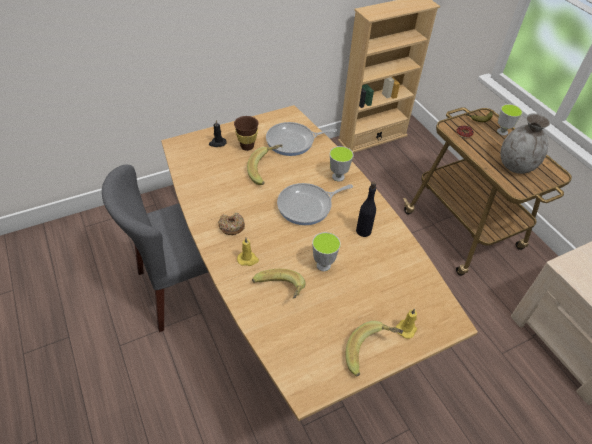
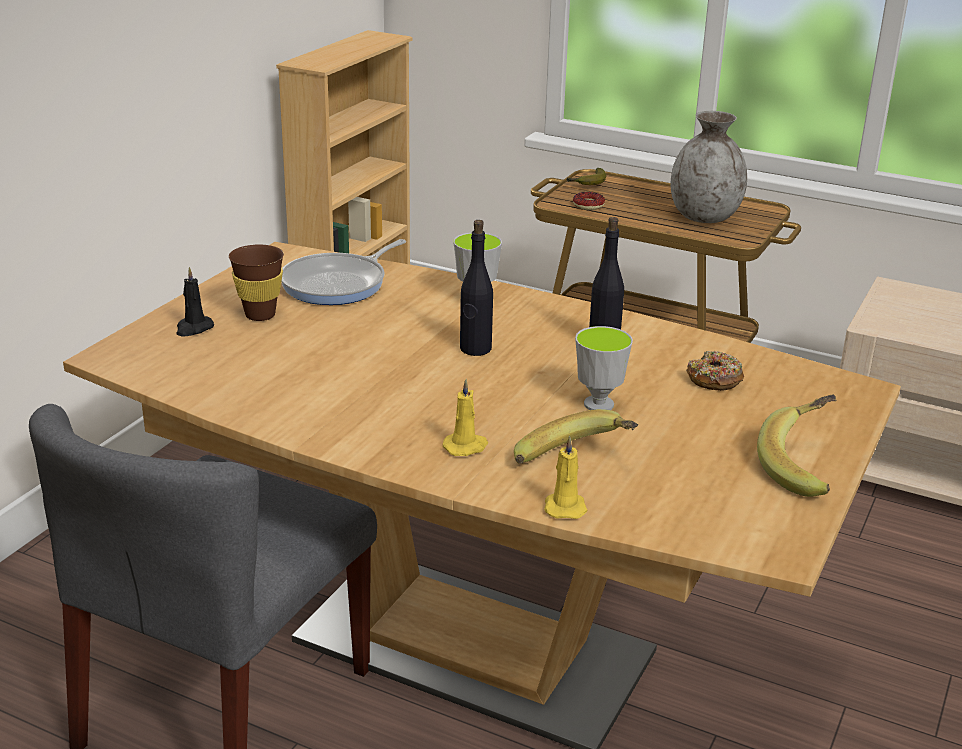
camera: 35 degrees left, 20 degrees down
donut [218,213,245,235] -> donut moved to [686,351,744,391]
banana [247,144,282,185] -> none
frying pan [277,183,353,225] -> black bottle [460,220,493,356]
yellow candle [396,308,417,339] -> yellow candle moved to [544,436,587,519]
cup [497,104,523,136] -> none

